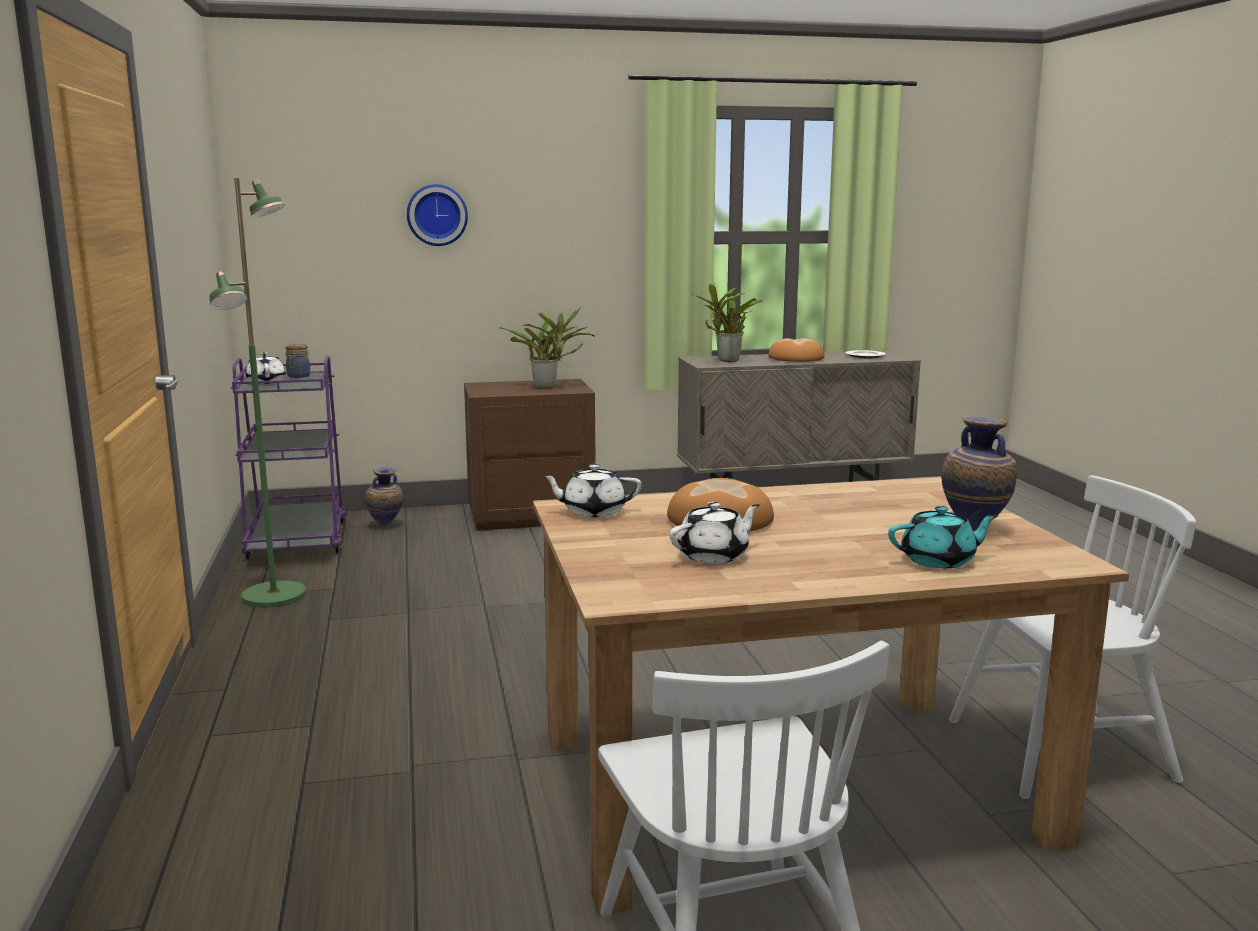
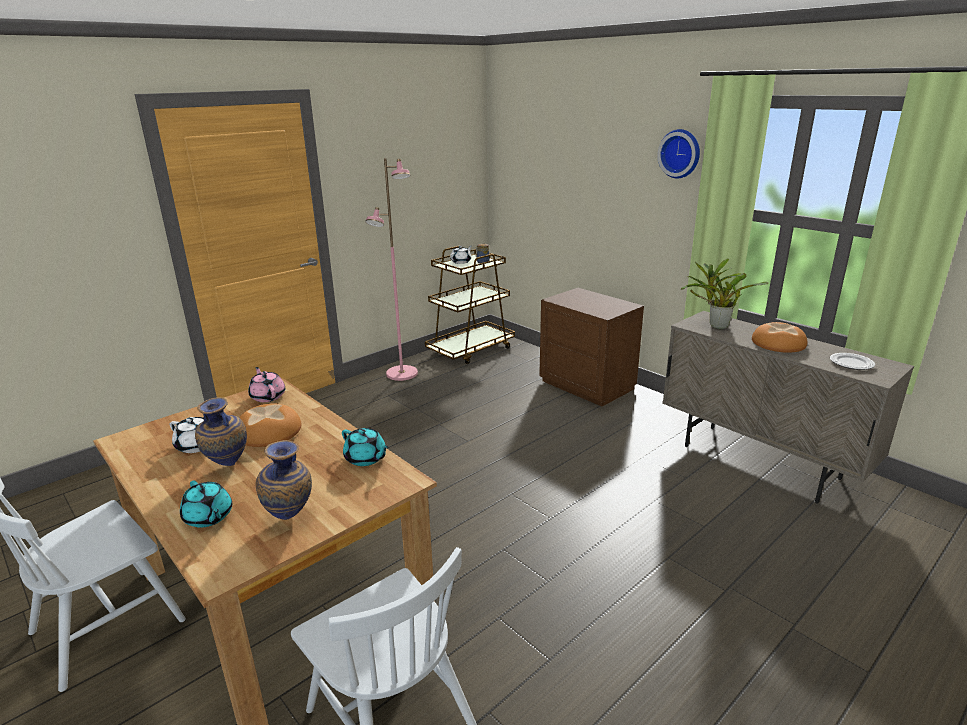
camera: 60 degrees right, 10 degrees up
green floor lamp [209,178,306,608] -> pink floor lamp [365,158,418,381]
purple cart [231,355,346,559] -> brown cart [425,246,515,364]
vase [365,466,403,526] -> vase moved to [195,397,247,466]
wall clock [407,184,468,246] -> wall clock moved to [657,129,700,178]
potted plant [499,307,595,389] -> none
white teapot [541,464,641,517] -> pink teapot [248,367,285,402]
none -> turquoise teapot [342,428,389,466]

